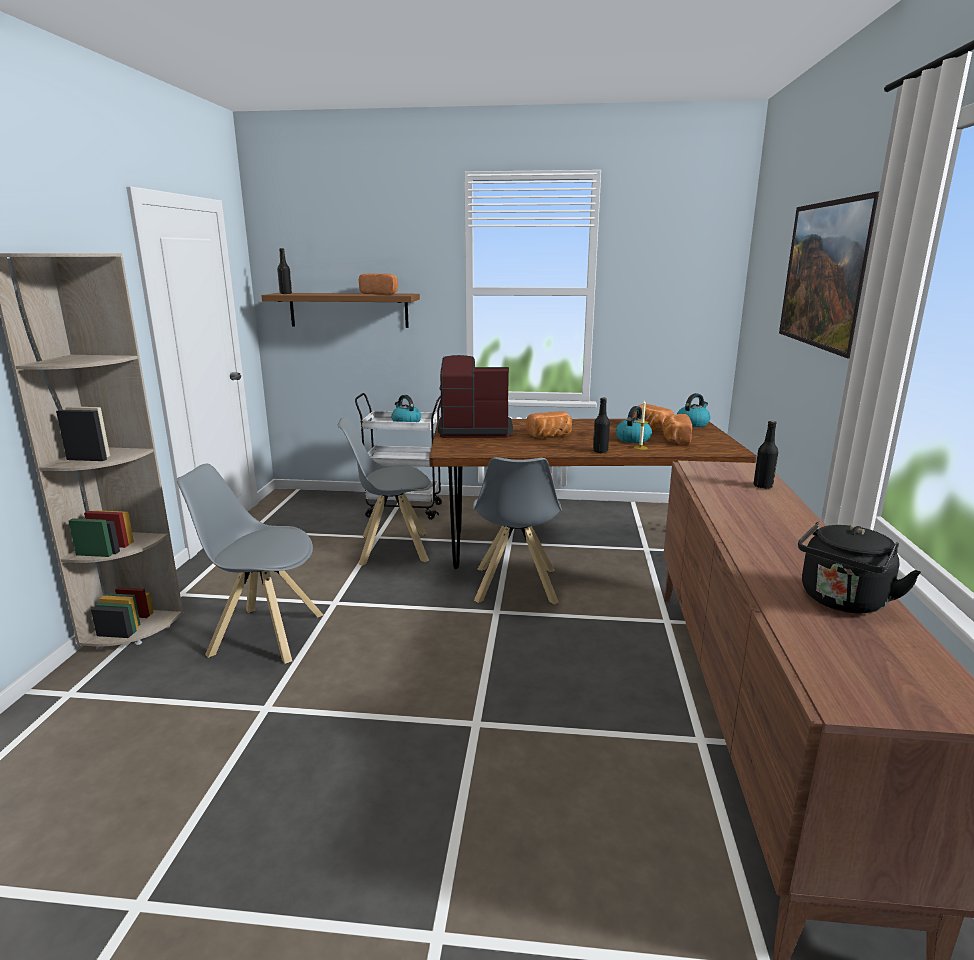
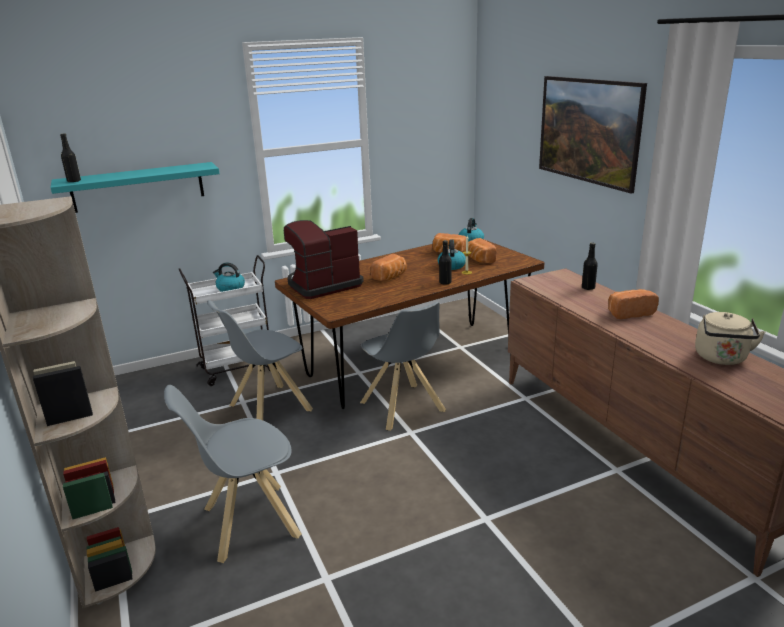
camera: 30 degrees left, 5 degrees up
brown shelf [261,293,420,328] -> turquoise shelf [50,162,220,213]
bread [358,274,398,295] -> bread moved to [608,289,659,319]
black kettle [798,522,921,614] -> beige kettle [695,312,766,365]

